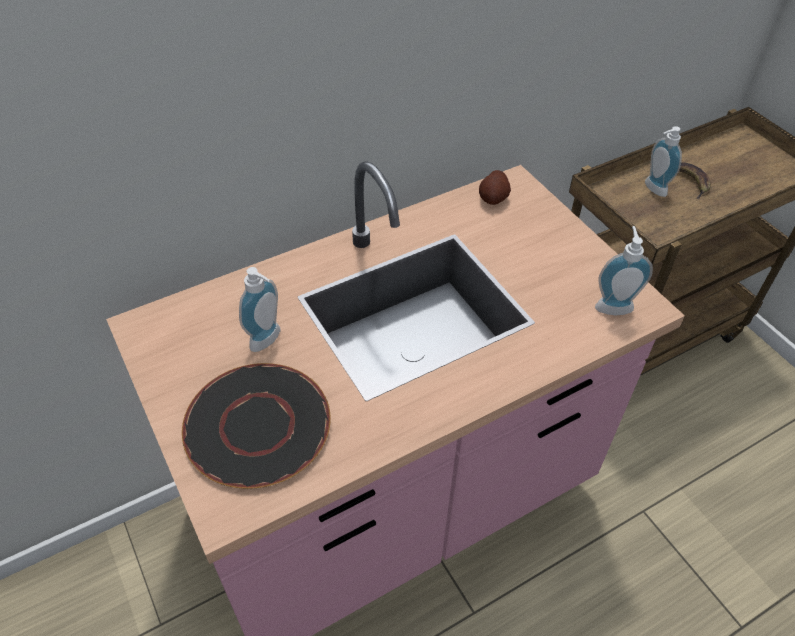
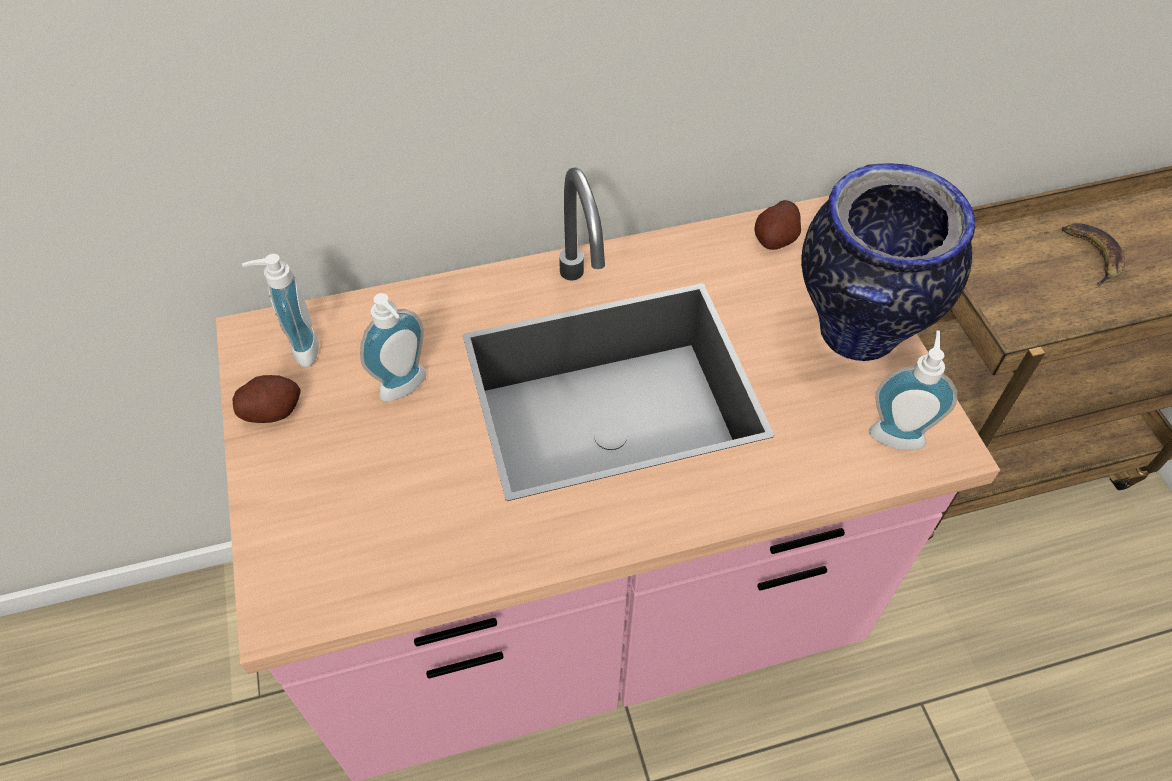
camera: 15 degrees right, 5 degrees up
black plate [182,363,331,489] -> none
soap dispenser [645,126,682,197] -> soap dispenser moved to [242,254,319,367]
none -> potato [232,375,301,423]
none -> vase [801,163,976,361]

